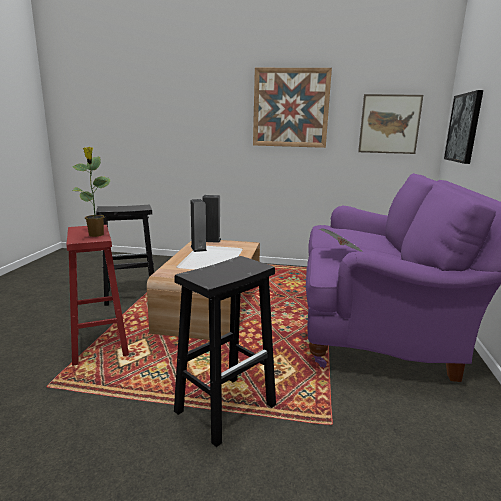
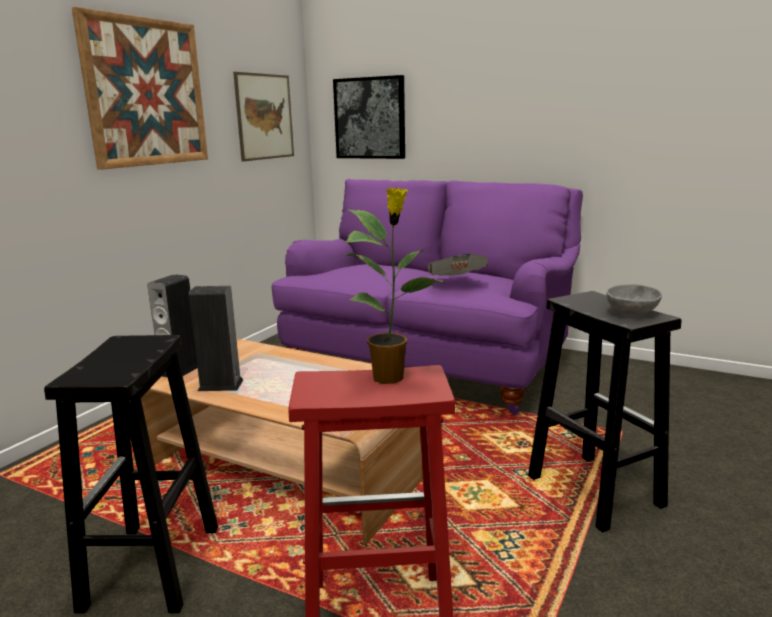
camera: 70 degrees left, 0 degrees up
none -> grey bowl [606,284,662,315]

